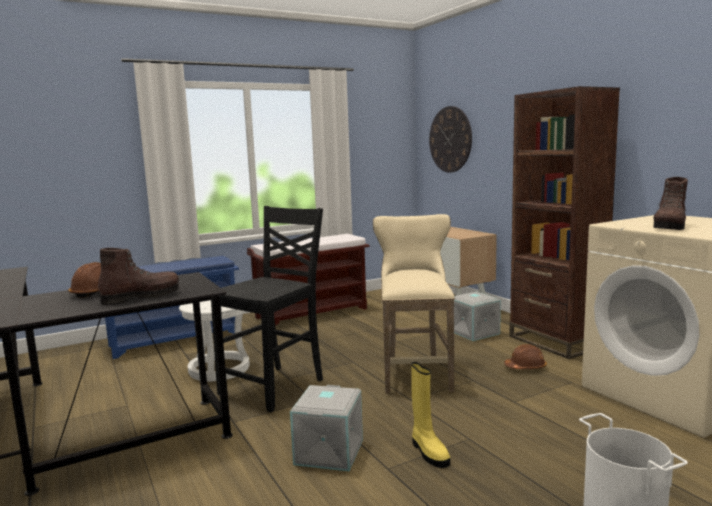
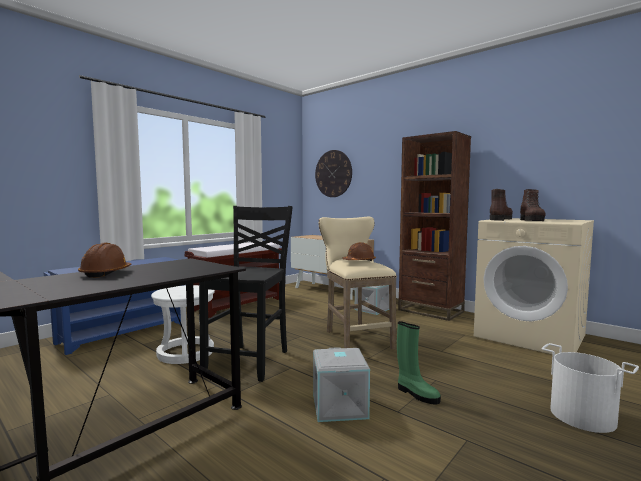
camera: 20 degrees left, 5 degrees down
brown boot [98,248,179,305] -> brown boot moved to [490,189,513,221]
yellow boot [411,362,450,468] -> green boot [397,321,441,405]
brown hard hat [504,344,547,369] -> brown hard hat moved to [342,242,376,261]

